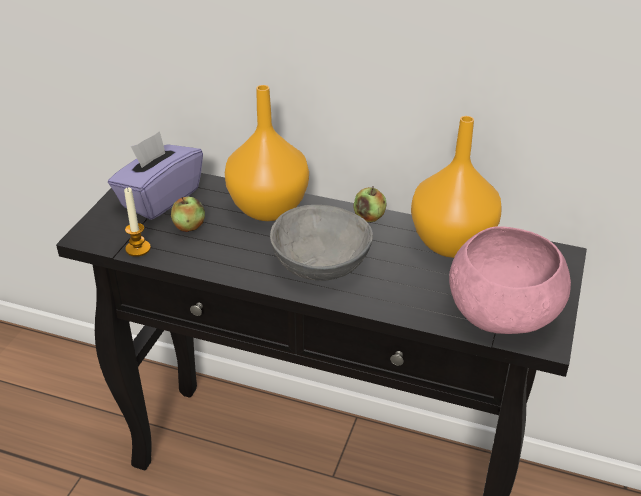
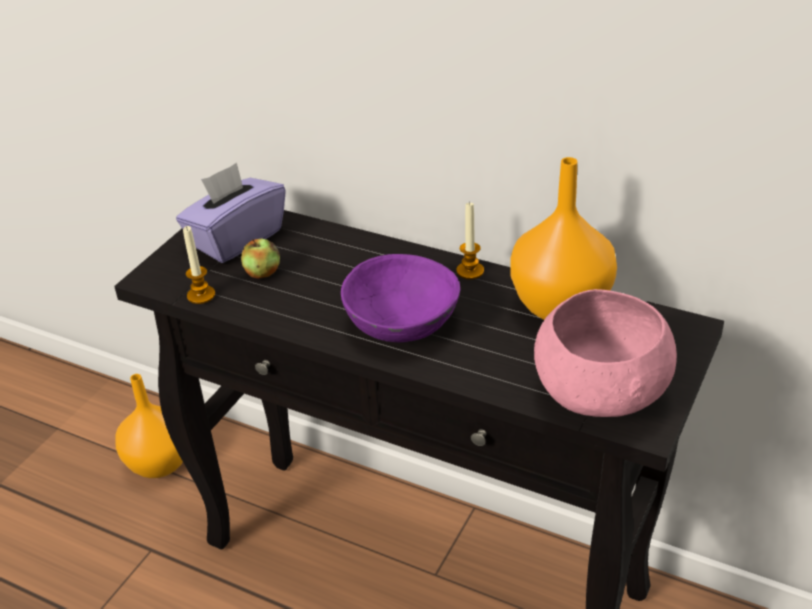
camera: 10 degrees right, 0 degrees up
orange vase [225,85,309,221] -> orange vase moved to [115,374,183,478]
grey bowl [270,205,373,281] -> purple bowl [341,254,460,342]
apple [353,186,386,222] -> candle [456,201,484,279]

